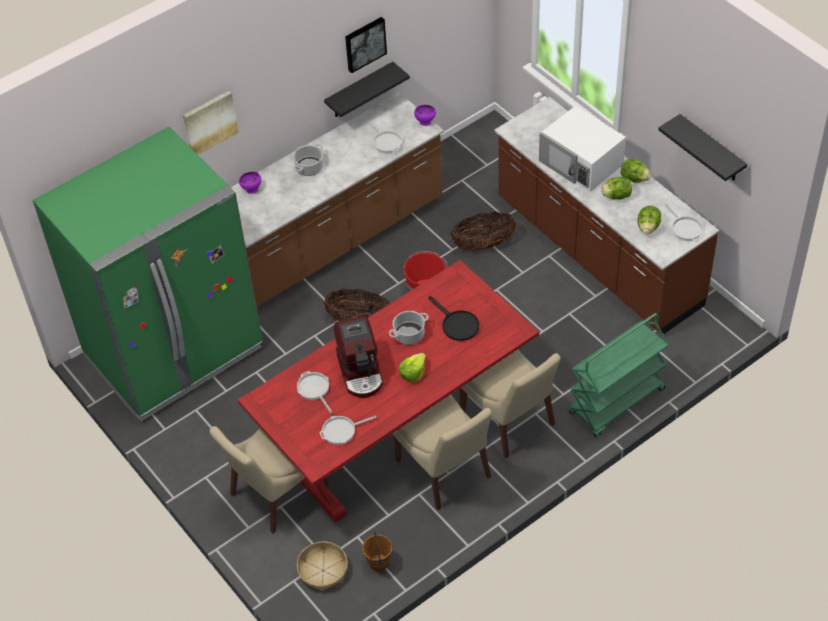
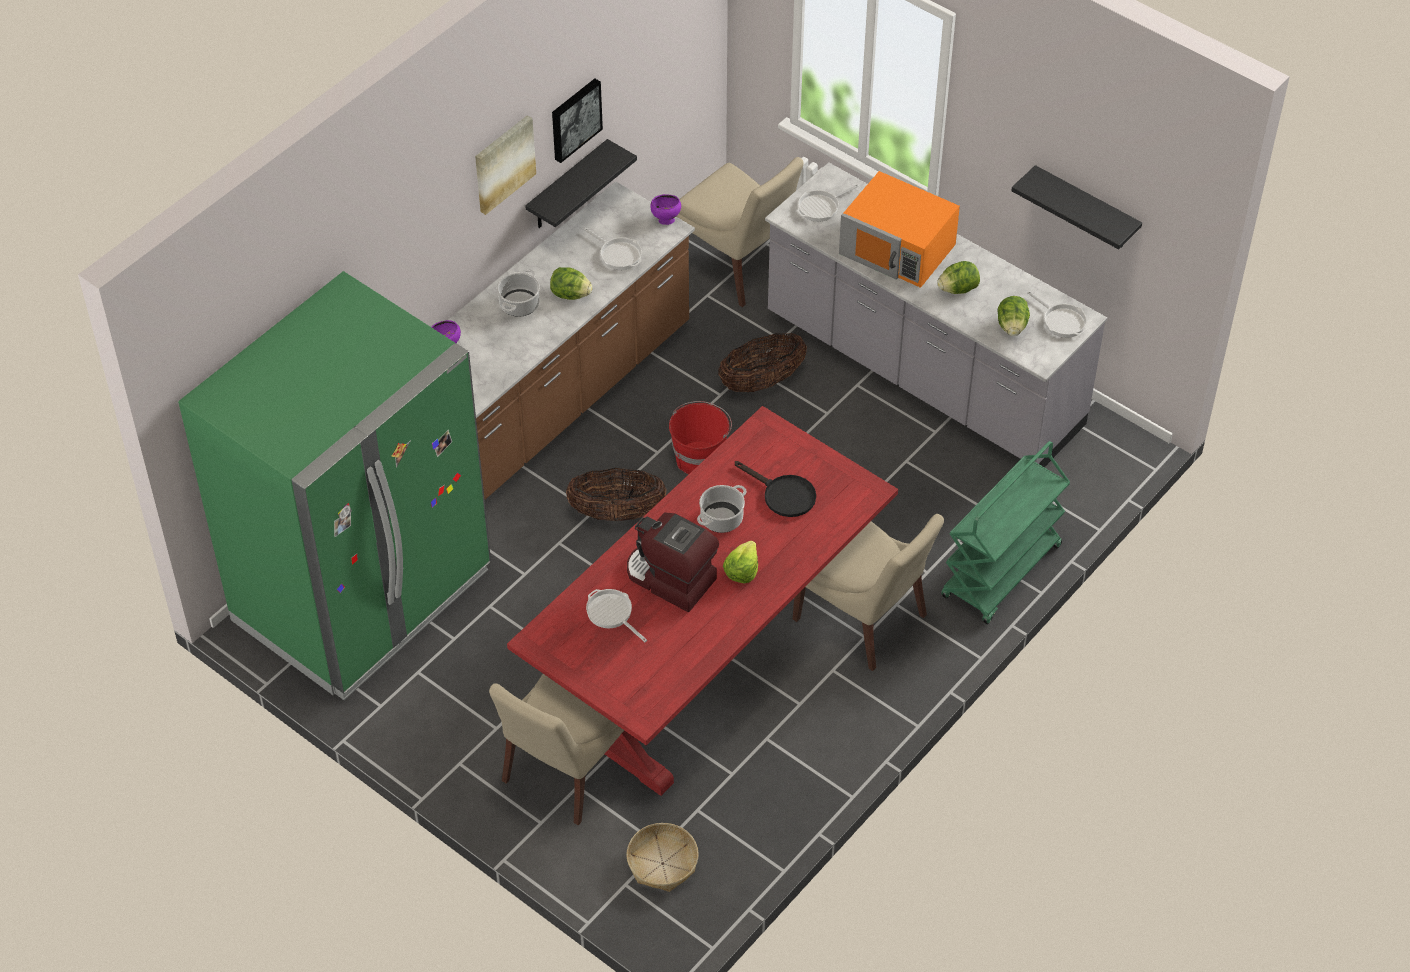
camera: 15 degrees left, 0 degrees up
picture [183,90,239,155] -> picture moved to [475,115,536,215]
frying pan [320,416,376,445] -> frying pan moved to [797,185,859,222]
coffee machine [334,316,383,398] -> coffee machine turned 150 degrees clockwise [627,512,719,612]
brown bucket [362,531,392,571] -> none
beige chair [393,395,492,510] -> beige chair moved to [676,157,804,307]
brown counter [494,97,719,334] -> grey counter [765,162,1107,467]
white microwave [539,106,626,192] -> orange microwave [839,171,960,288]
lettuce [621,158,651,183] -> lettuce moved to [550,267,593,300]

